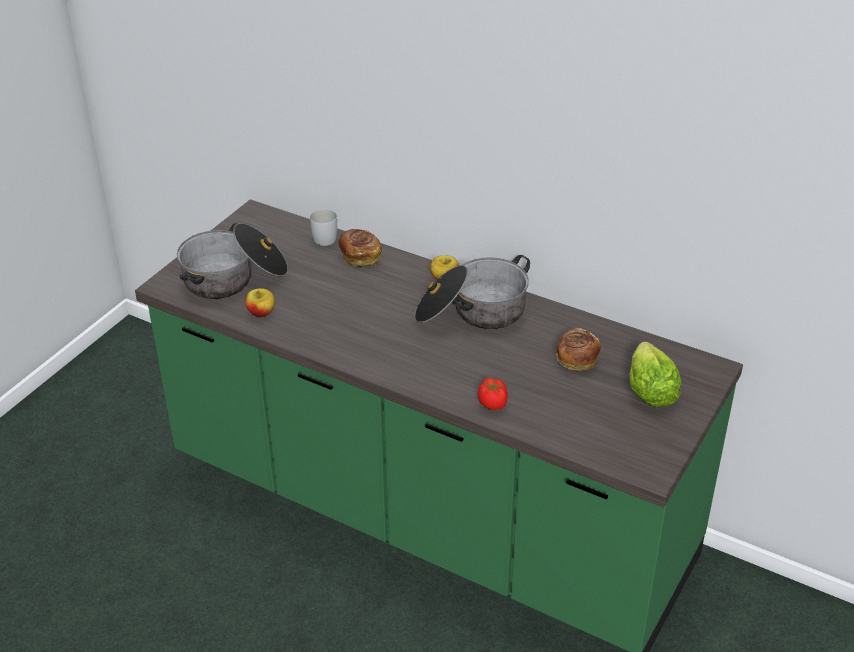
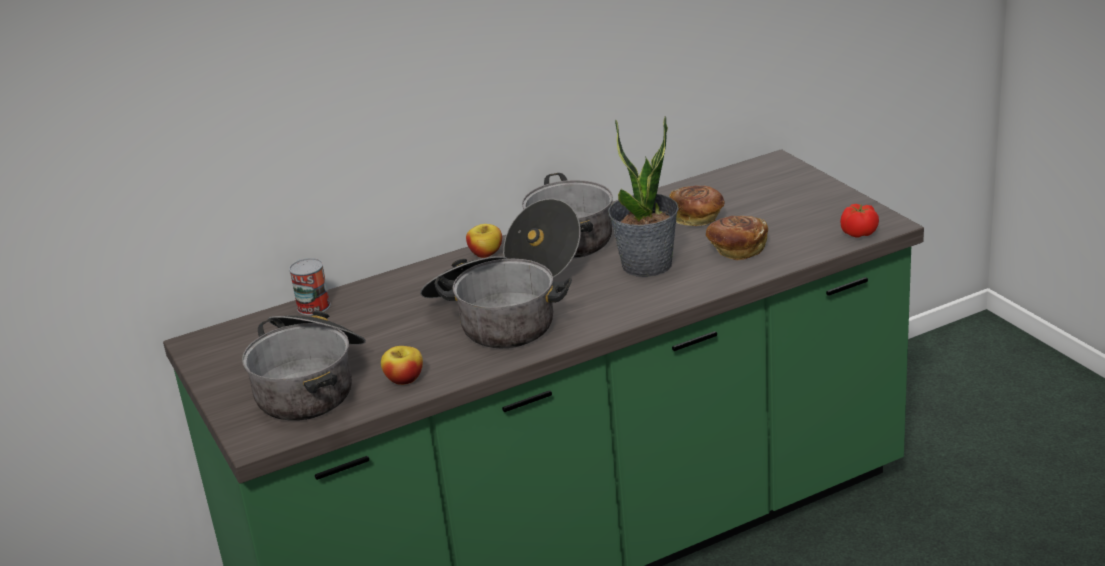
camera: 55 degrees left, 10 degrees down
white mug [310,209,337,246] -> can [289,258,330,315]
bread [338,229,382,267] -> bread moved to [706,216,768,260]
tomato [478,378,508,410] -> tomato moved to [840,204,879,238]
lettuce [630,342,681,407] -> none
none -> cooking pot [420,256,572,348]
none -> potted plant [608,116,679,277]

